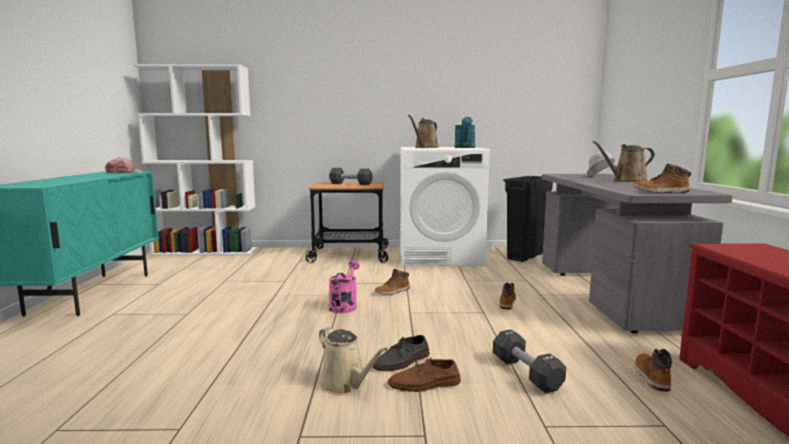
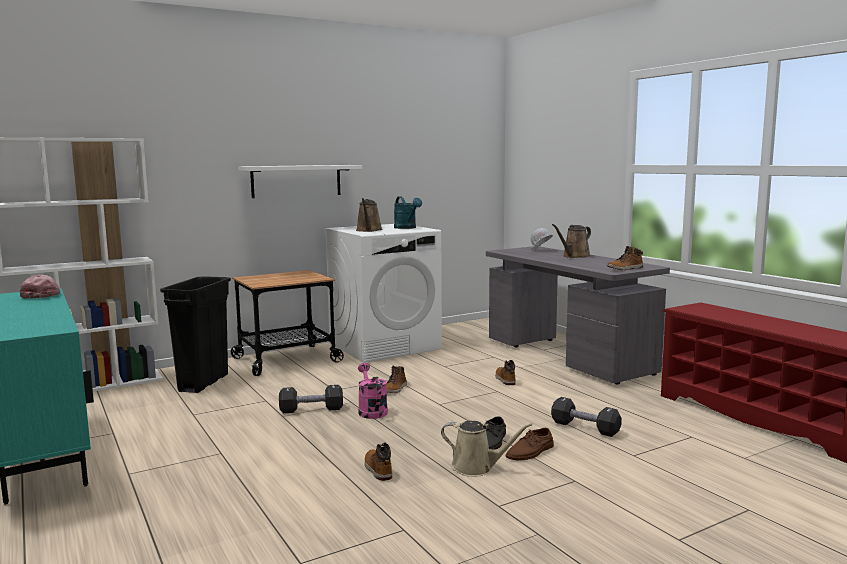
camera: 30 degrees left, 0 degrees up
black dumbbell [329,168,373,185] -> black dumbbell moved to [279,385,343,413]
black trash can [503,176,553,262] -> black trash can moved to [160,276,231,393]
boot [634,349,672,392] -> boot moved to [364,443,392,481]
none -> white shelf [238,165,362,198]

